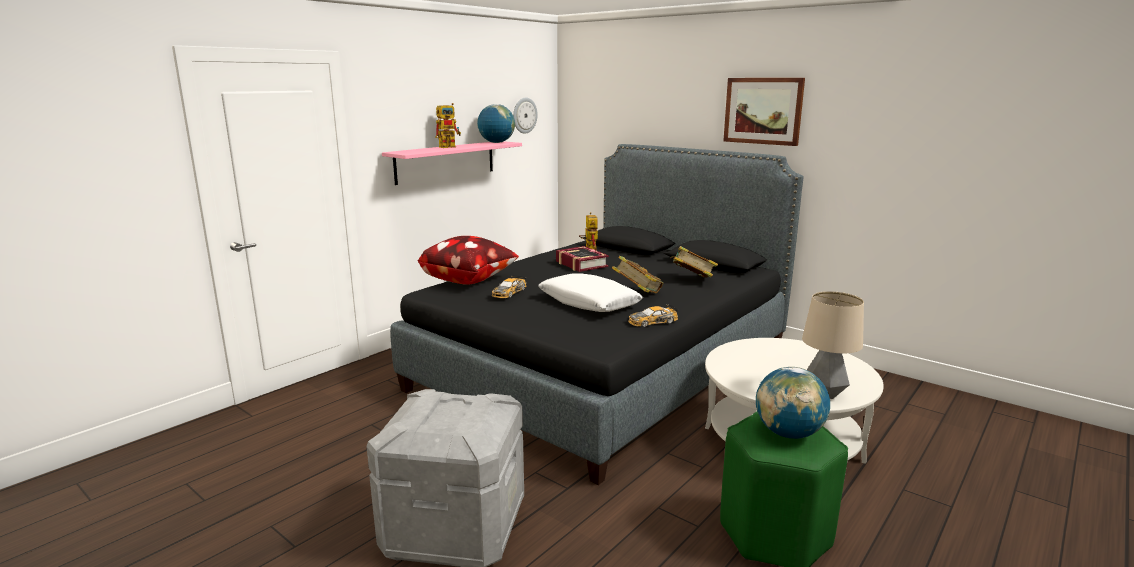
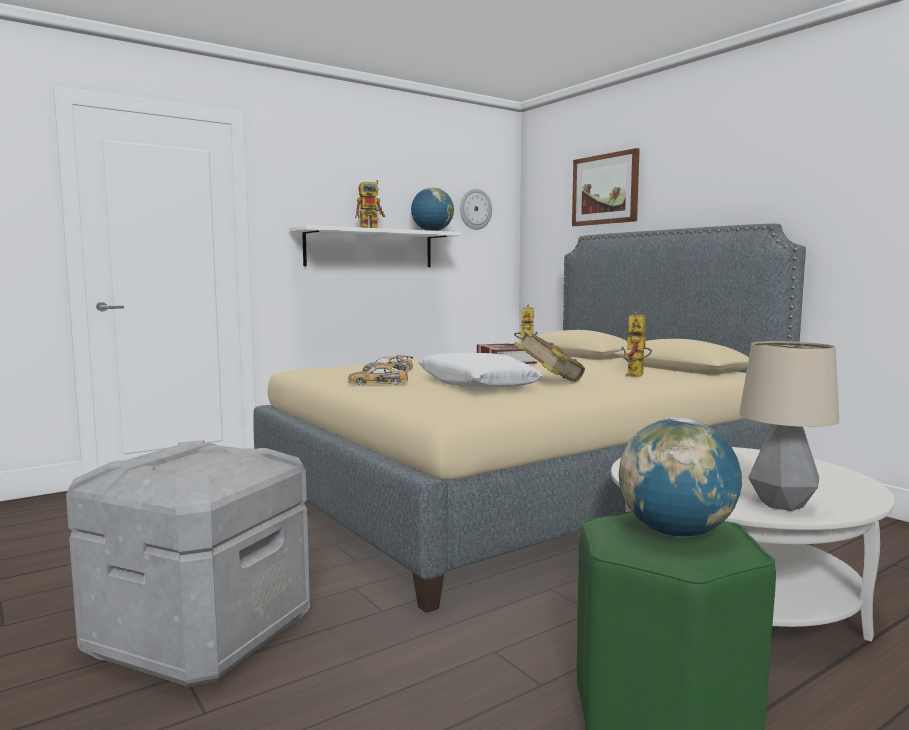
camera: 15 degrees right, 10 degrees down
pink shelf [382,141,522,185] -> white shelf [289,225,462,267]
black bed [390,144,803,485] -> beige bed [253,224,806,613]
pillow [418,236,519,285] -> none
toy car [628,304,678,327] -> toy car moved to [347,366,409,385]
book [670,246,718,278] -> toy robot [621,312,652,377]
picture [723,78,805,146] -> picture moved to [572,148,640,226]

